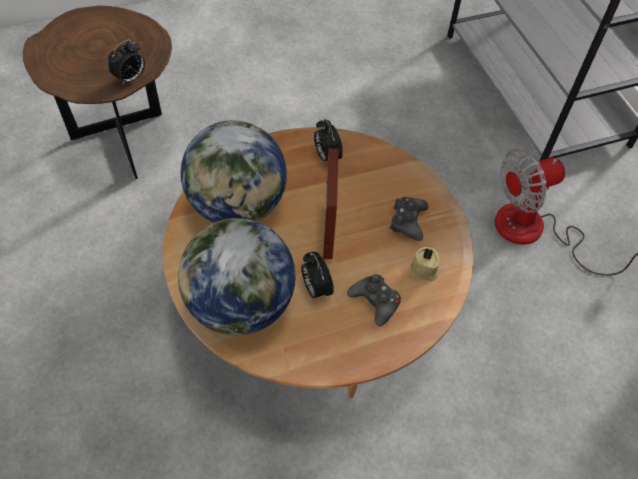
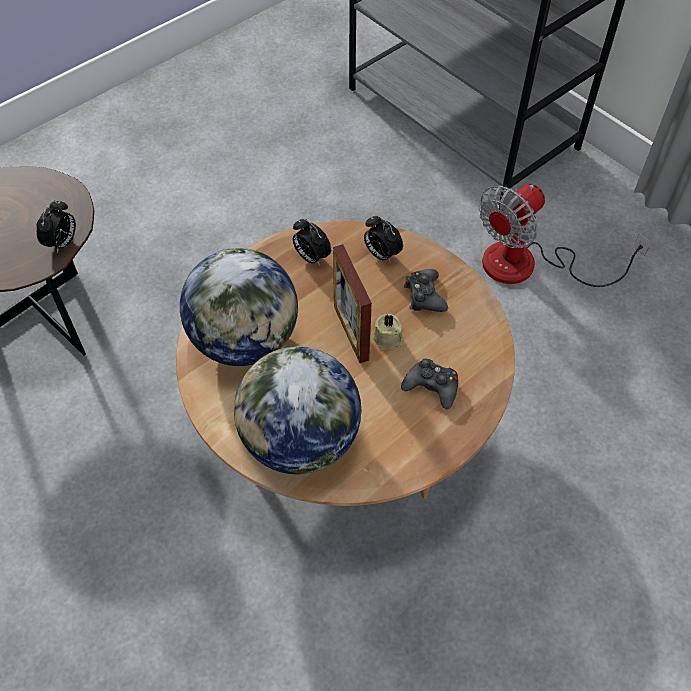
camera: 20 degrees left, 0 degrees up
alarm clock [301,252,334,300] -> alarm clock moved to [364,215,403,263]
beige candle [411,247,439,281] -> beige candle moved to [373,314,404,350]

